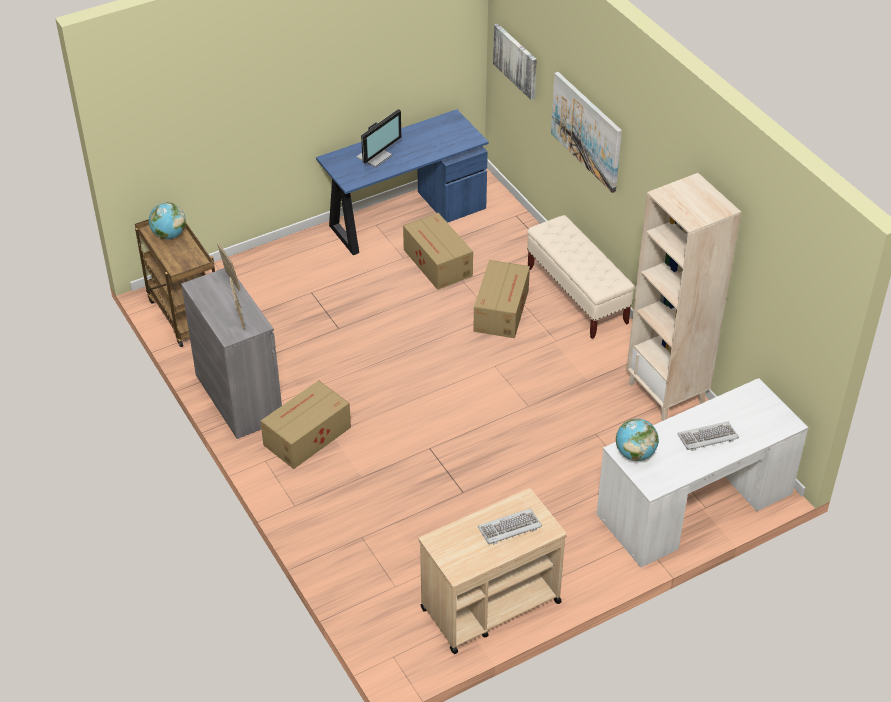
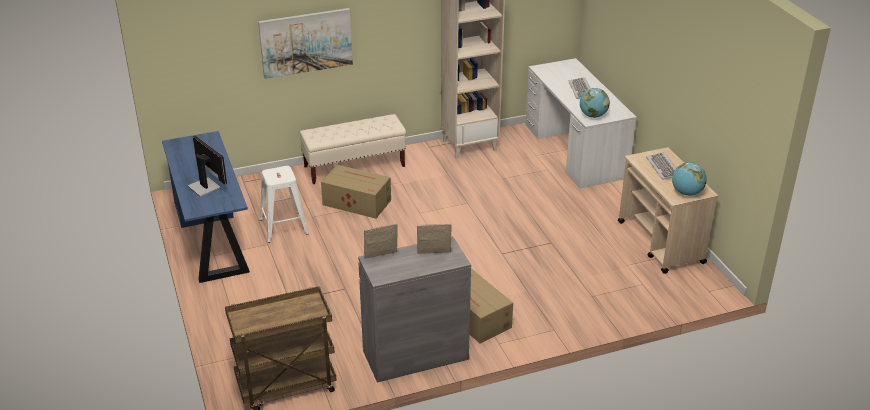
camera: 80 degrees left, 10 degrees down
globe [149,202,186,239] -> globe moved to [672,162,706,196]
cardboard box [403,213,473,290] -> white stool [259,166,309,243]
picture [493,24,537,100] -> none

